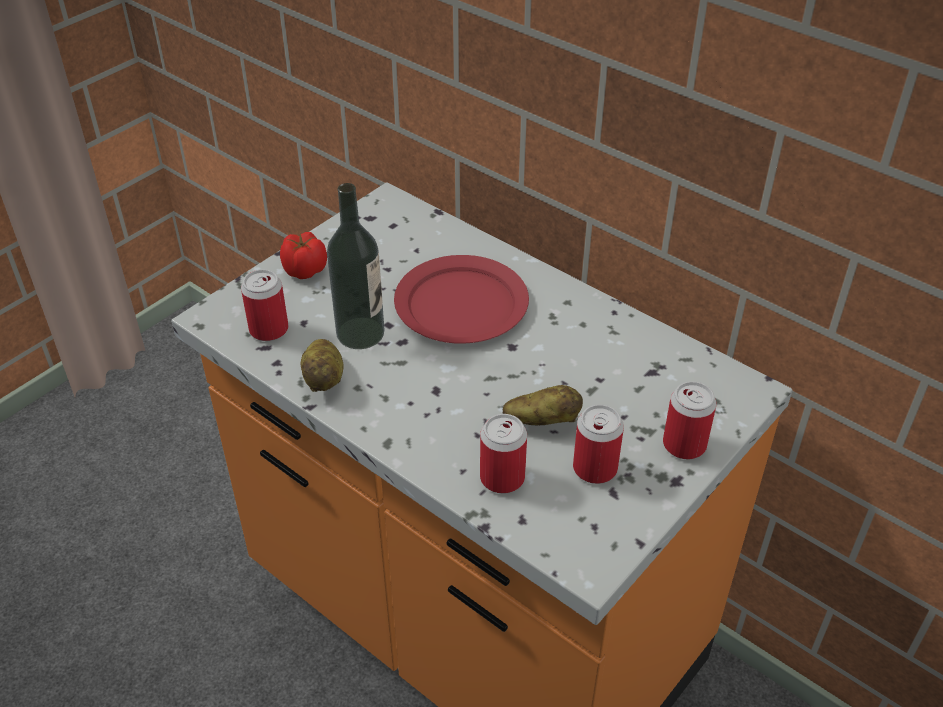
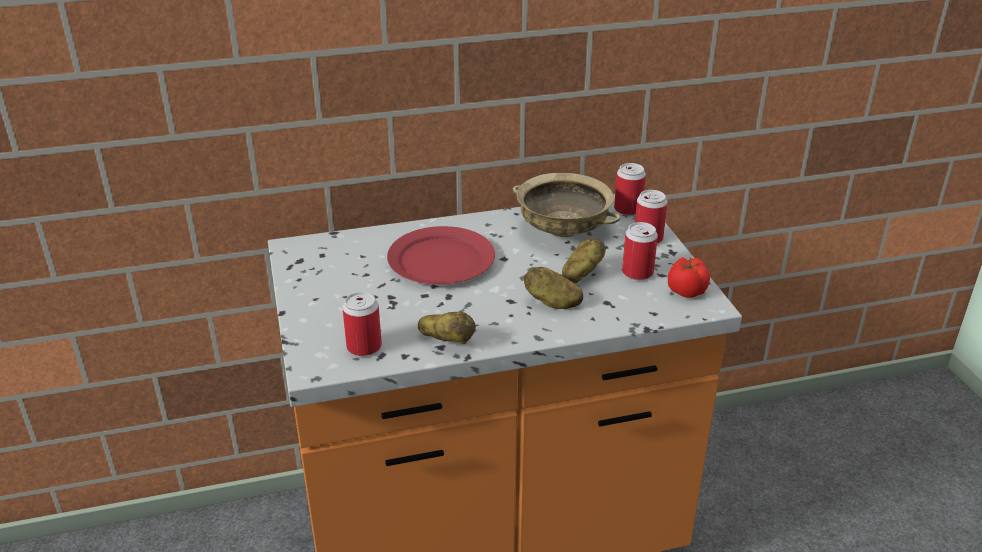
camera: 55 degrees left, 10 degrees down
tomato [280,232,327,279] -> tomato moved to [668,257,710,298]
bottle [327,183,384,349] -> none
can [480,414,527,494] -> can moved to [614,163,646,215]
none -> beige bowl [513,173,620,237]
none -> potato [524,267,583,309]

